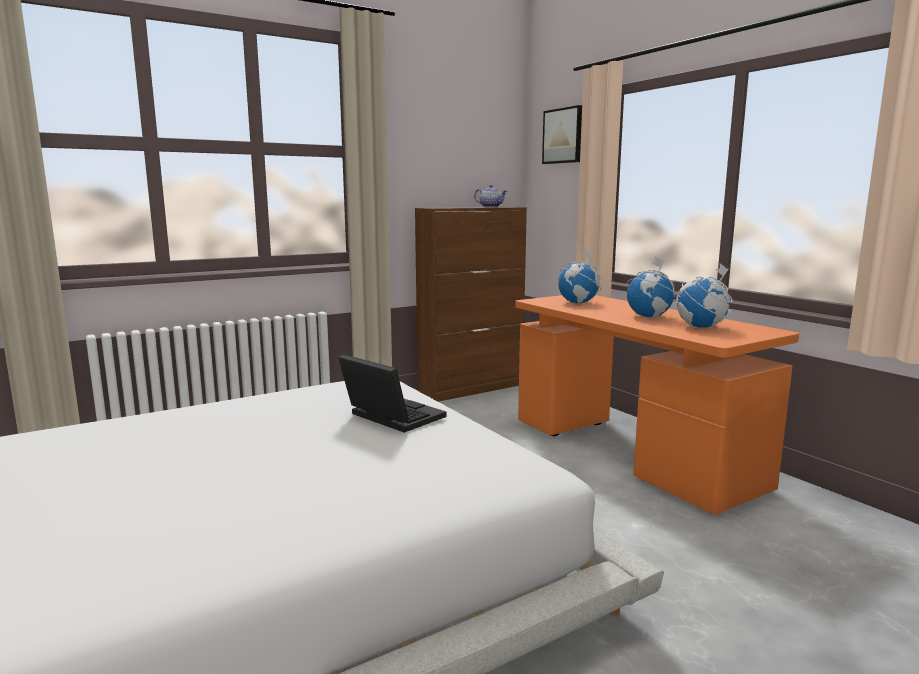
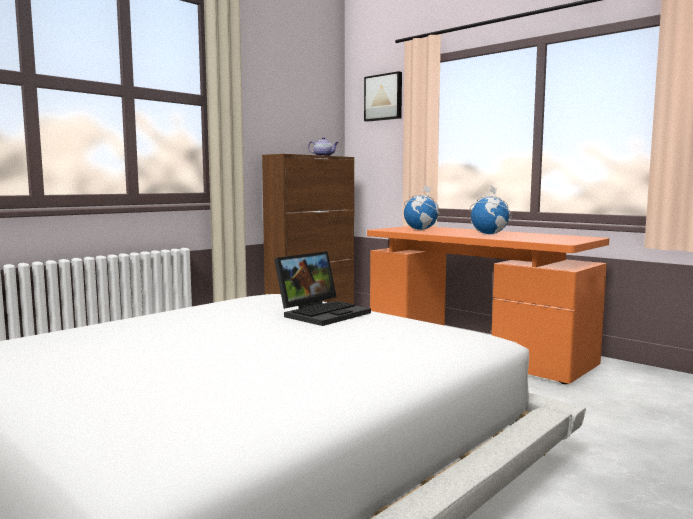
camera: 15 degrees left, 5 degrees down
laptop [338,354,447,433] -> laptop turned 105 degrees clockwise [274,251,371,326]
globe [677,263,733,328] -> none

